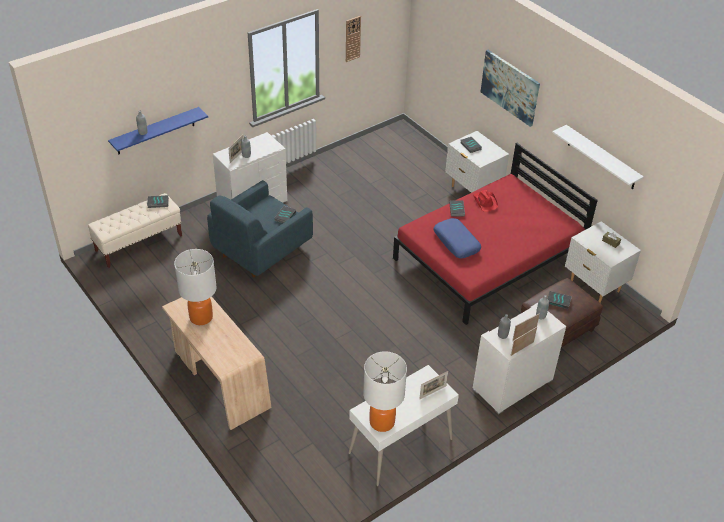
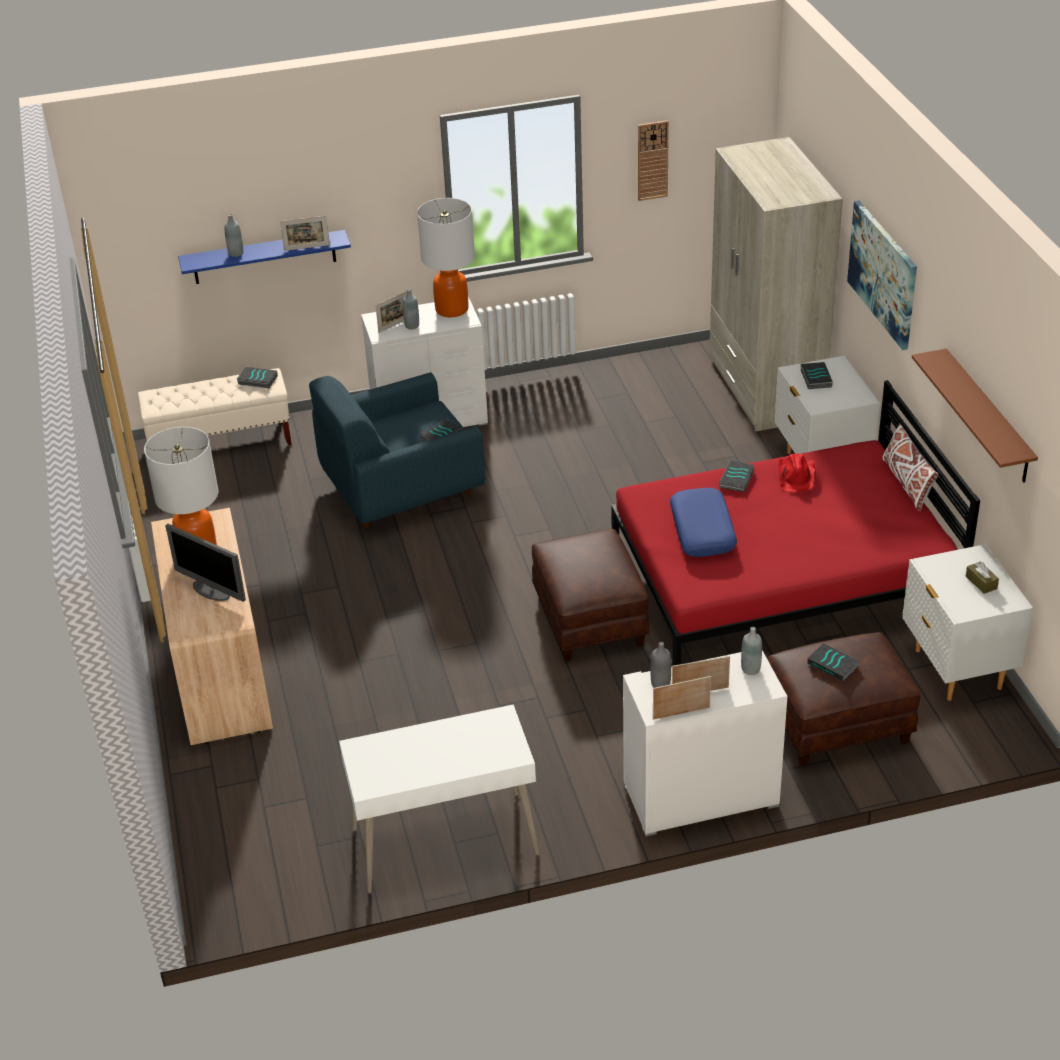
camera: 25 degrees right, 5 degrees down
table lamp [363,351,407,432] -> table lamp moved to [417,198,475,317]
picture frame [420,371,448,399] -> picture frame moved to [280,216,330,251]
white shelf [552,125,644,189] -> brown shelf [912,348,1038,483]
none -> monitor [165,524,246,602]
none -> brown ottoman [532,529,650,662]
none -> beige wardrobe [709,137,843,432]
none -> white pillow [883,423,938,511]

